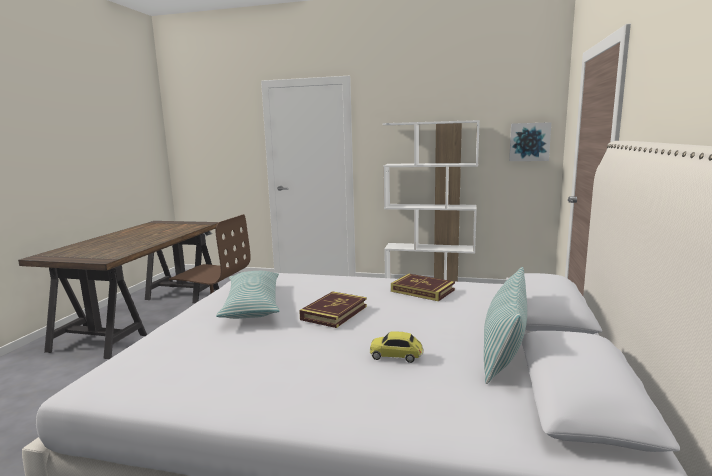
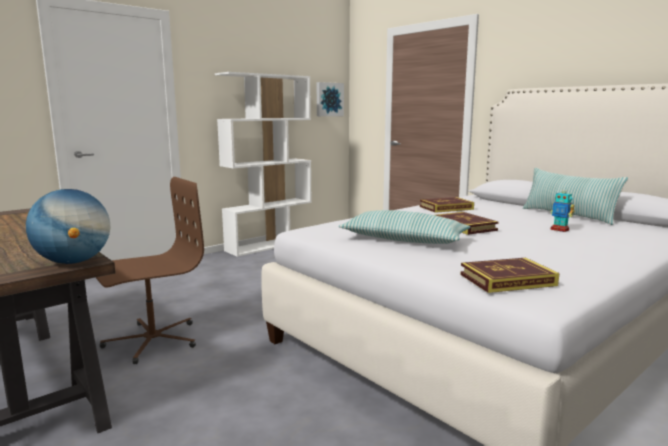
camera: 55 degrees left, 0 degrees up
toy car [370,331,424,363] -> toy robot [551,186,575,232]
none -> globe [26,189,110,264]
none -> book [460,258,559,293]

